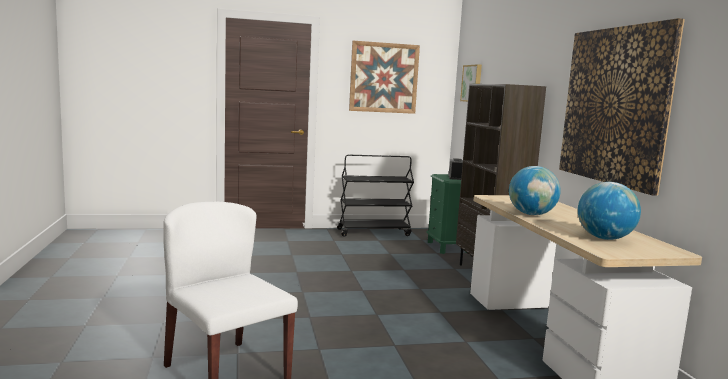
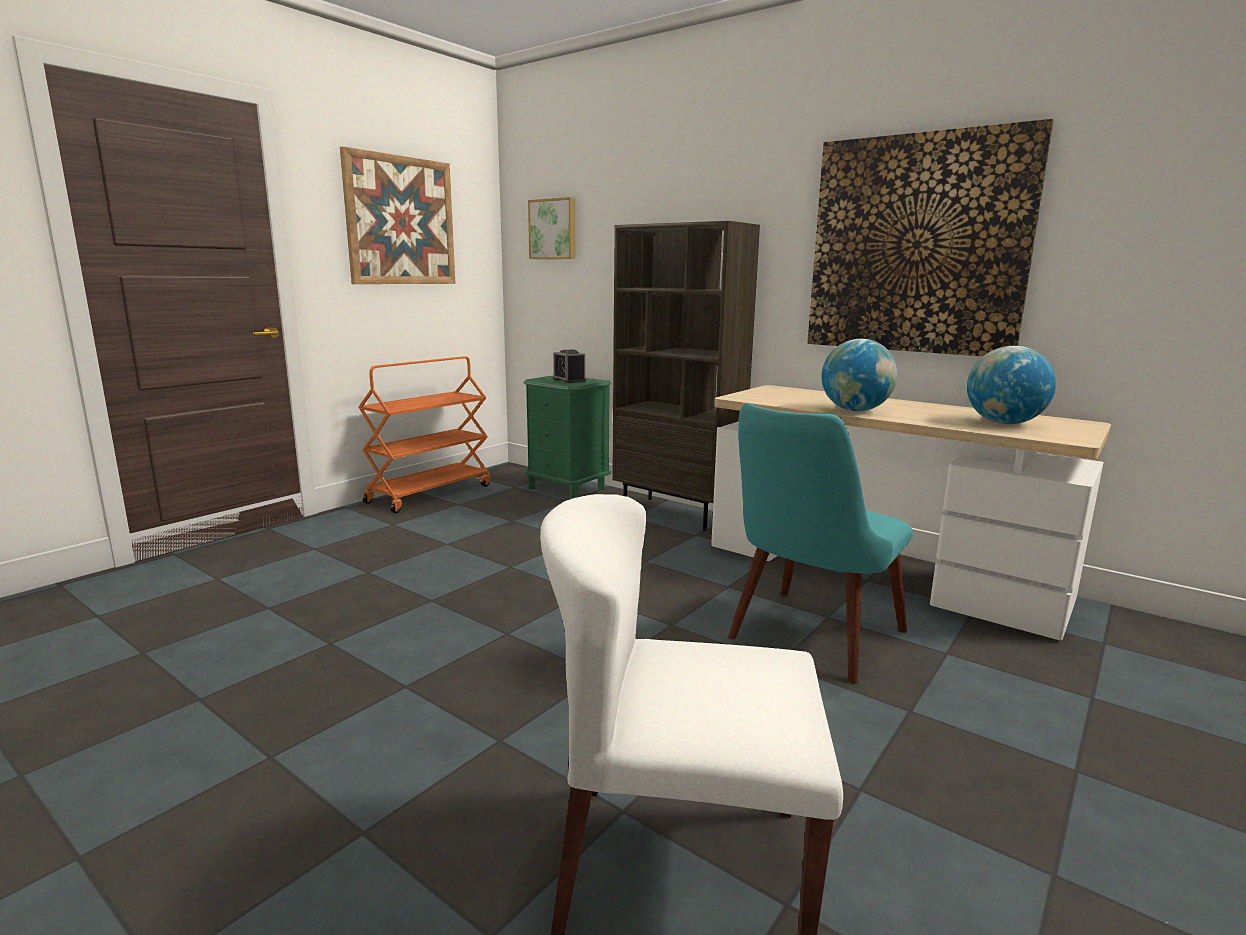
camera: 40 degrees left, 5 degrees up
black cart [337,155,414,237] -> orange cart [359,356,491,513]
none -> turquoise chair [728,403,913,684]

